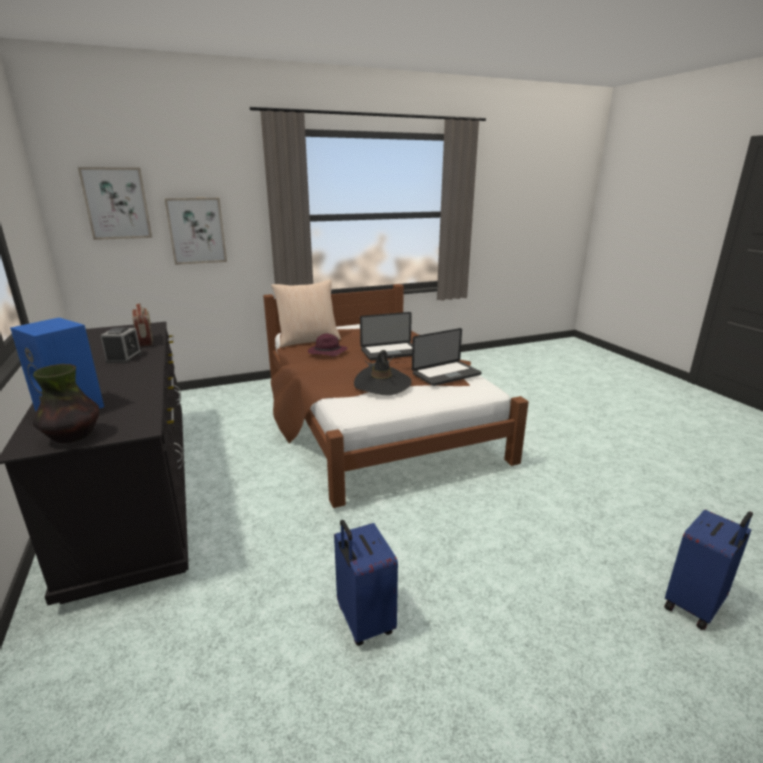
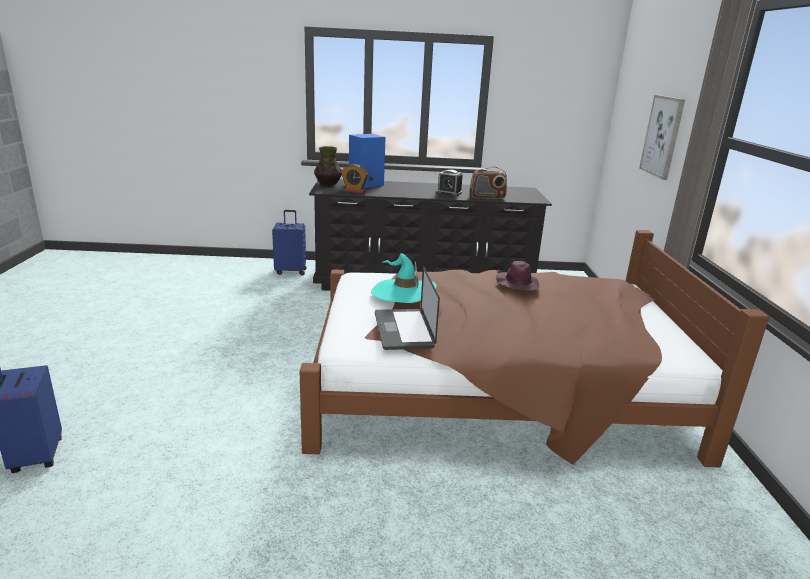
camera: 110 degrees right, 0 degrees up
picture [78,167,152,240] -> none
beige pillow [271,280,341,347] -> none
blue suitcase [334,520,398,646] -> blue suitcase moved to [272,210,307,275]
black hat [354,350,412,396] -> turquoise hat [371,254,437,303]
laptop [360,312,412,360] -> none
none -> alarm clock [341,164,369,194]

